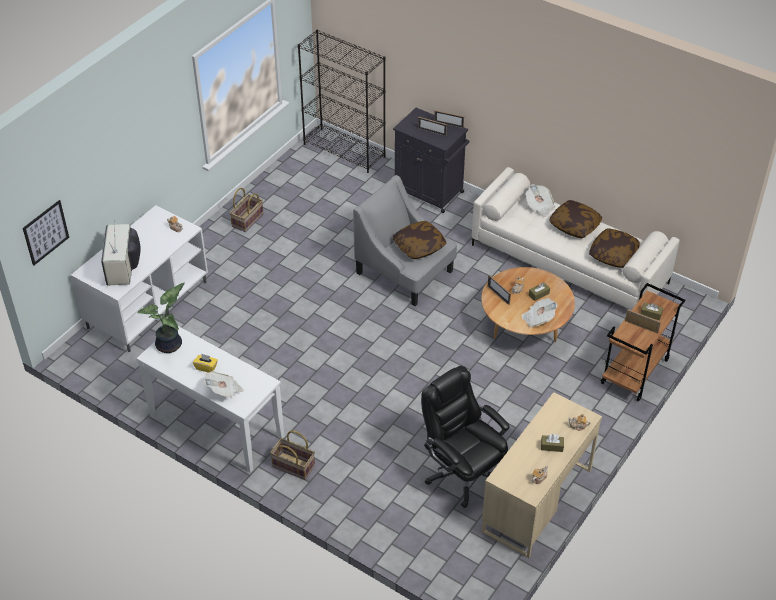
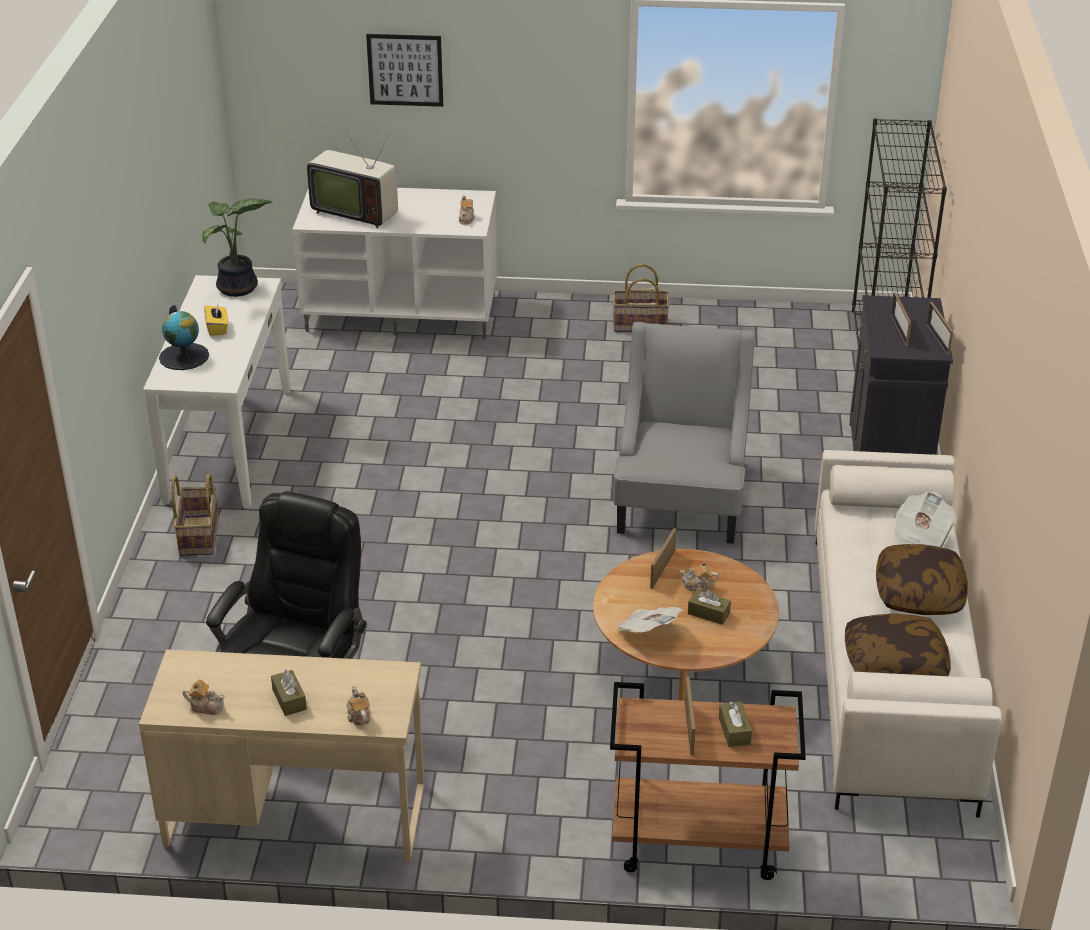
camera: 60 degrees right, 10 degrees down
picture [23,200,69,266] -> picture moved to [366,34,443,107]
television [101,220,141,286] -> television turned 120 degrees counterclockwise [307,127,398,228]
newspaper [203,371,244,397] -> globe [159,305,209,370]
pillow [393,221,447,259] -> none

